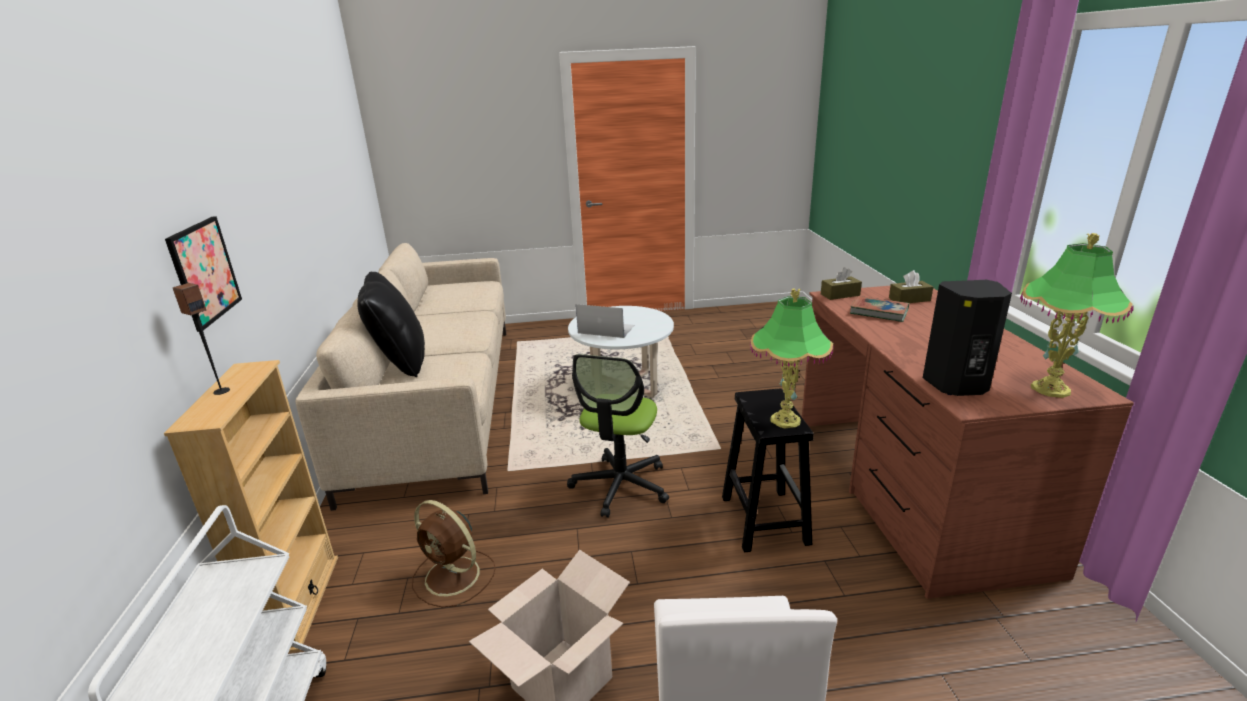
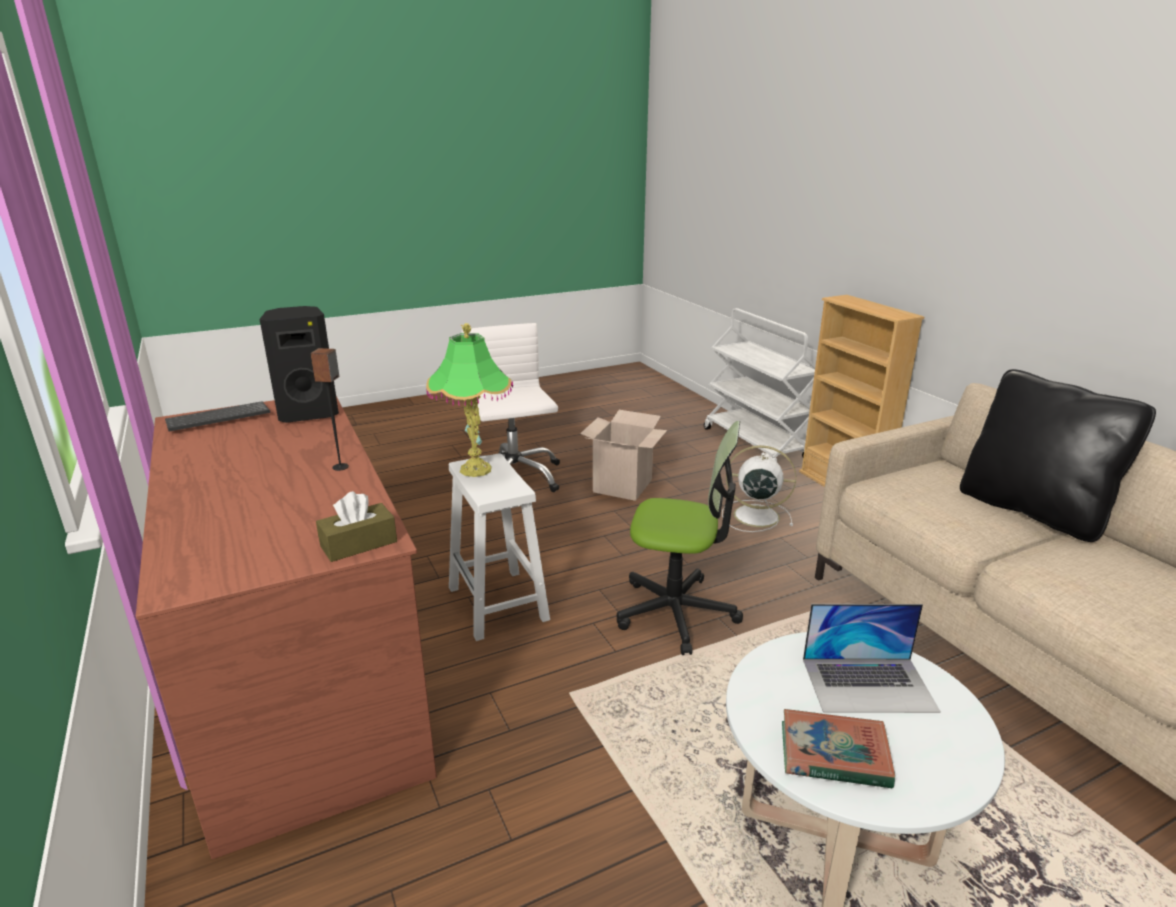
camera: 160 degrees right, 0 degrees up
picture [165,216,242,332] -> none
speaker [173,283,230,395] -> speaker moved to [310,348,349,471]
brown fan [412,500,496,607] -> white fan [722,445,796,532]
office chair [567,354,669,518] -> office chair turned 105 degrees clockwise [617,421,743,655]
black stool [722,389,814,552] -> white stool [449,453,550,641]
book [850,296,909,322] -> book moved to [782,709,895,789]
brown tissue box [889,270,933,303] -> none
table lamp [1020,233,1134,398] -> keyboard [165,401,270,432]

